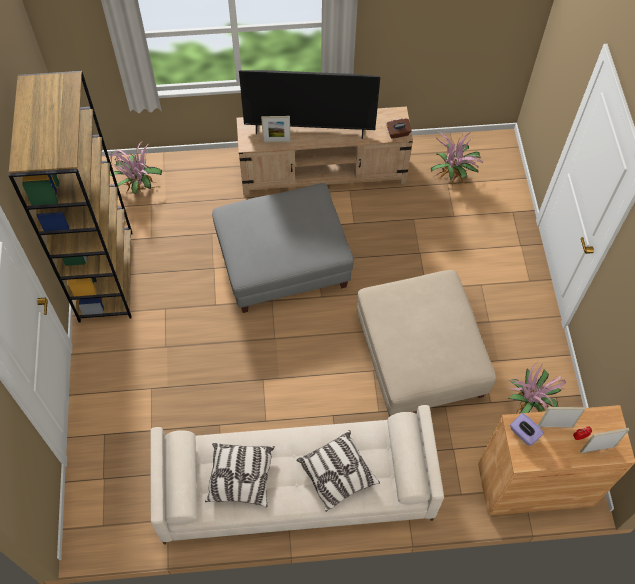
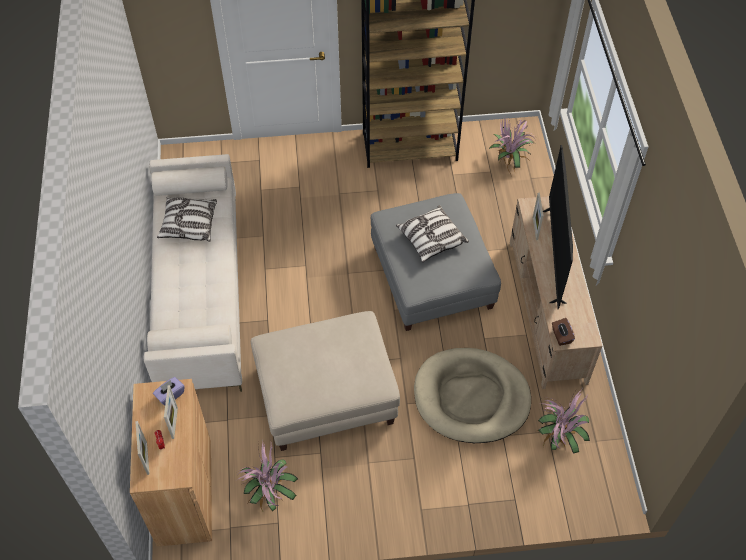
camera: 90 degrees right, 5 degrees down
pillow [296,430,380,512] -> pillow moved to [396,205,469,263]
none -> beige dog bed [414,348,531,443]

